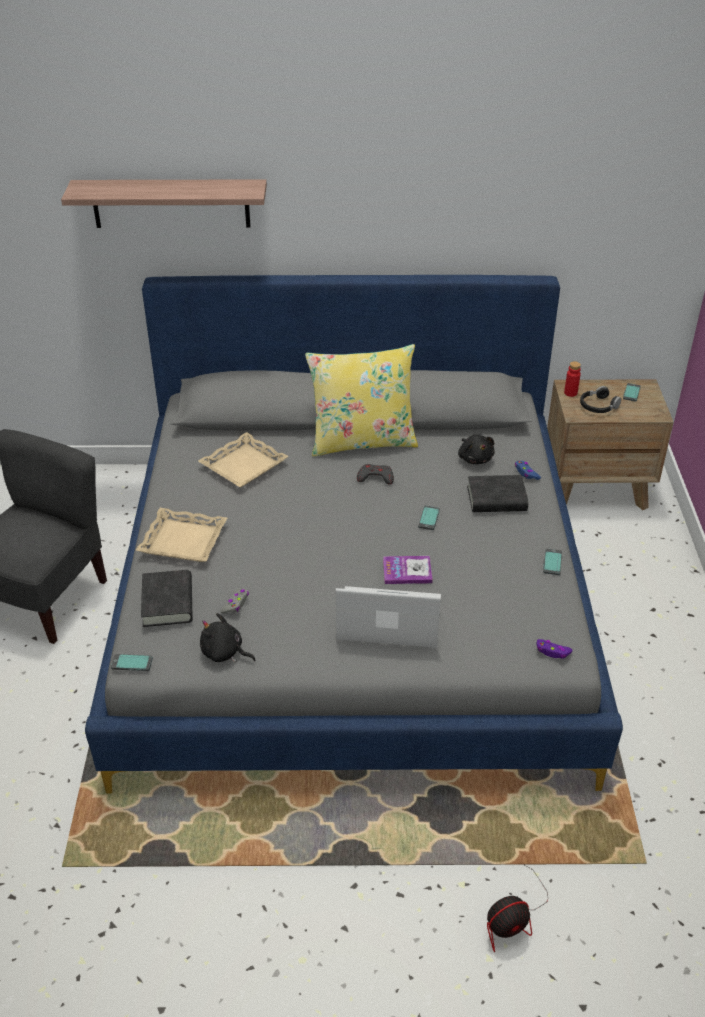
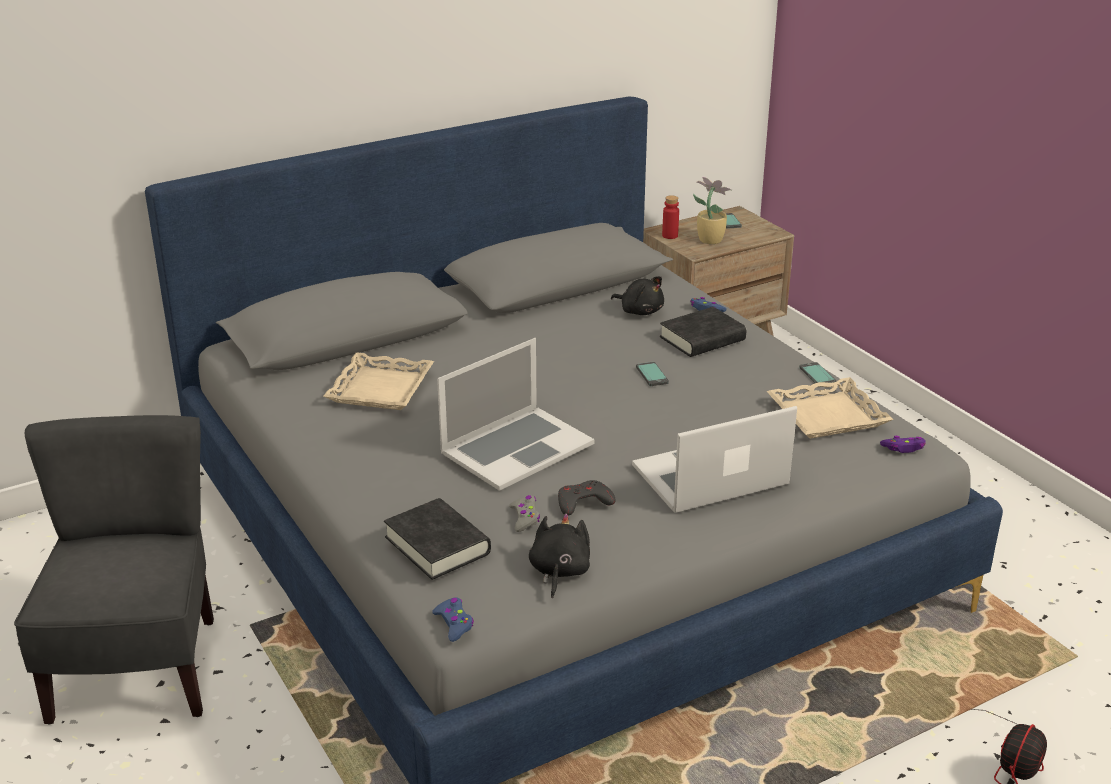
camera: 30 degrees left, 10 degrees down
shelf [61,179,267,228] -> none
phone [111,654,153,671] -> blue game controller [432,597,474,642]
beige tray [136,508,227,562] -> beige tray moved to [766,377,894,439]
black plush toy [200,613,256,663] -> black plush toy turned 105 degrees clockwise [529,513,590,598]
yellow pillow [305,344,418,457] -> none
grey game controller [357,464,394,484] -> grey game controller moved to [558,480,615,515]
book [383,556,433,584] -> none
black headphones [580,386,621,413] -> potted plant [693,177,732,244]
none -> laptop [437,338,595,491]

